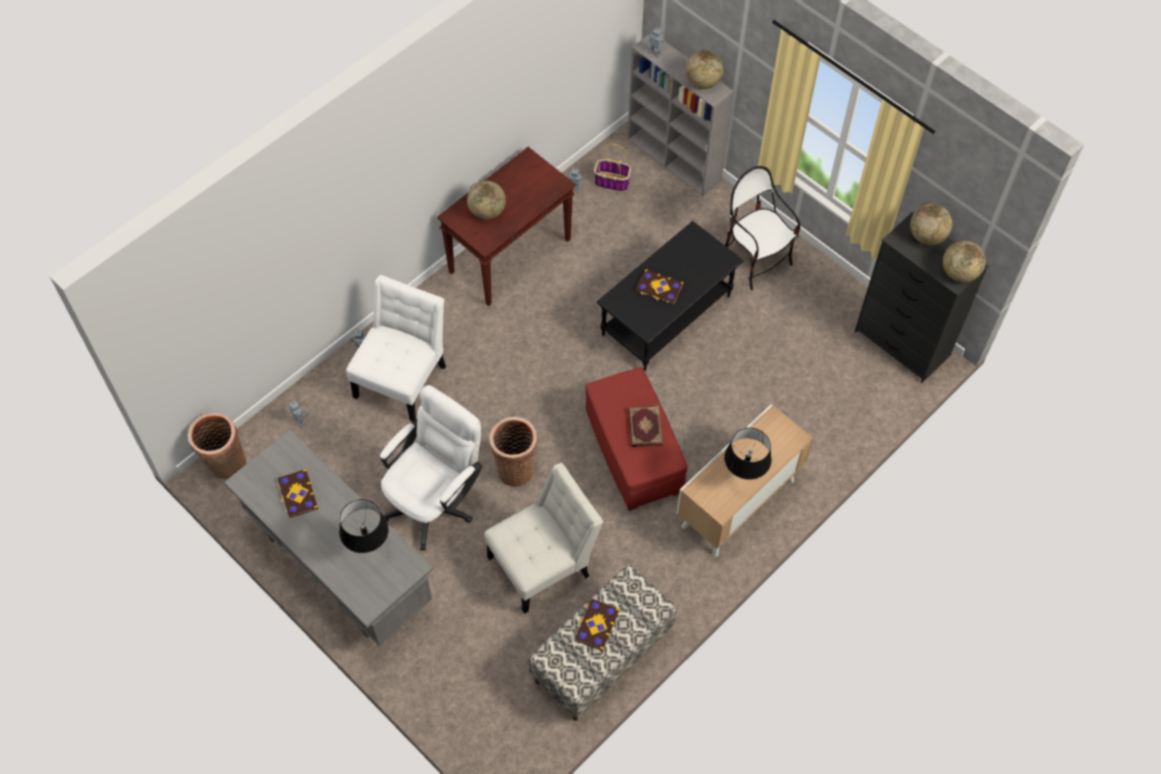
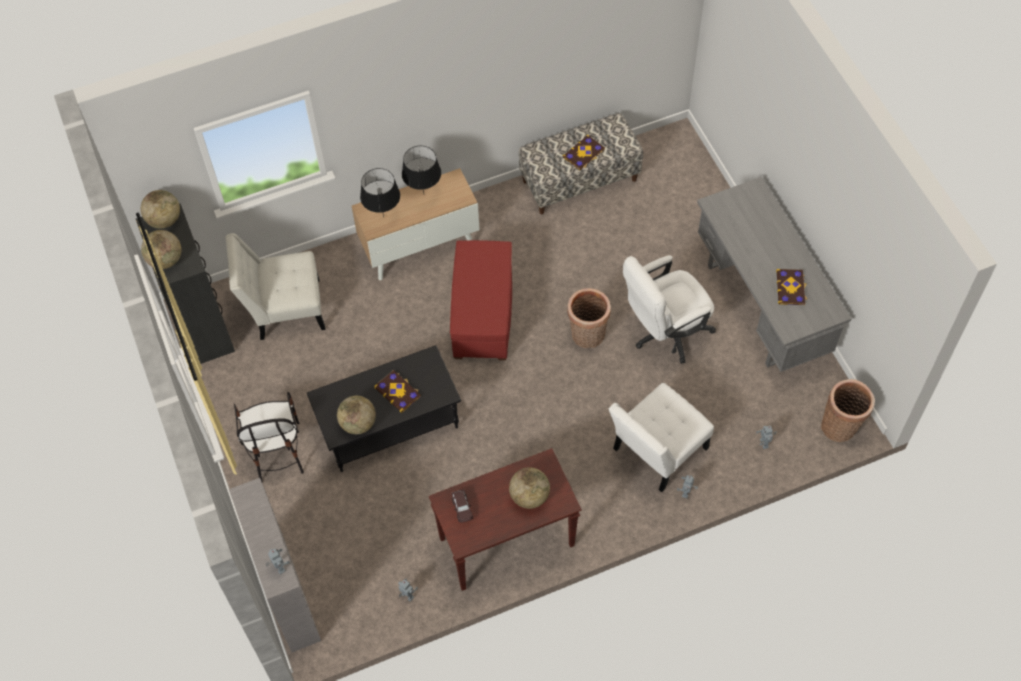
camera: 155 degrees left, 0 degrees up
black table lamp [339,499,389,553] -> black table lamp moved to [360,168,400,218]
white chair [485,463,603,614] -> white chair moved to [226,233,326,340]
basket [594,144,631,192] -> none
book [628,406,663,447] -> none
globe [685,50,724,89] -> globe moved to [337,396,376,434]
none -> brown toy car [452,490,473,523]

